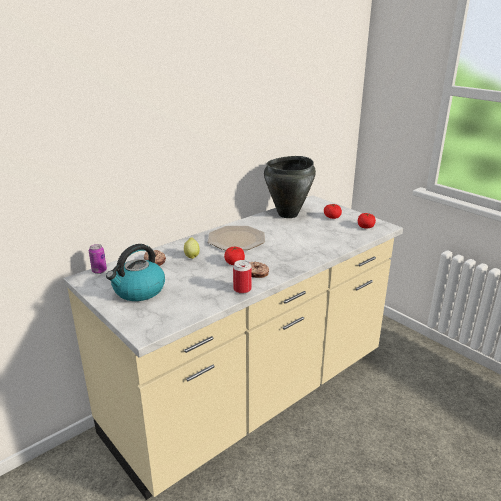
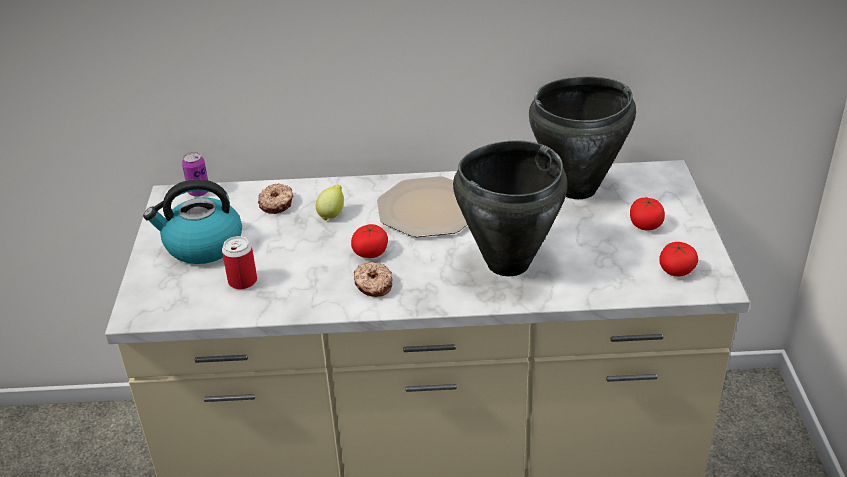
camera: 40 degrees right, 10 degrees up
can [233,260,252,294] -> can moved to [222,236,257,290]
none -> black cooking pot [453,141,568,276]

